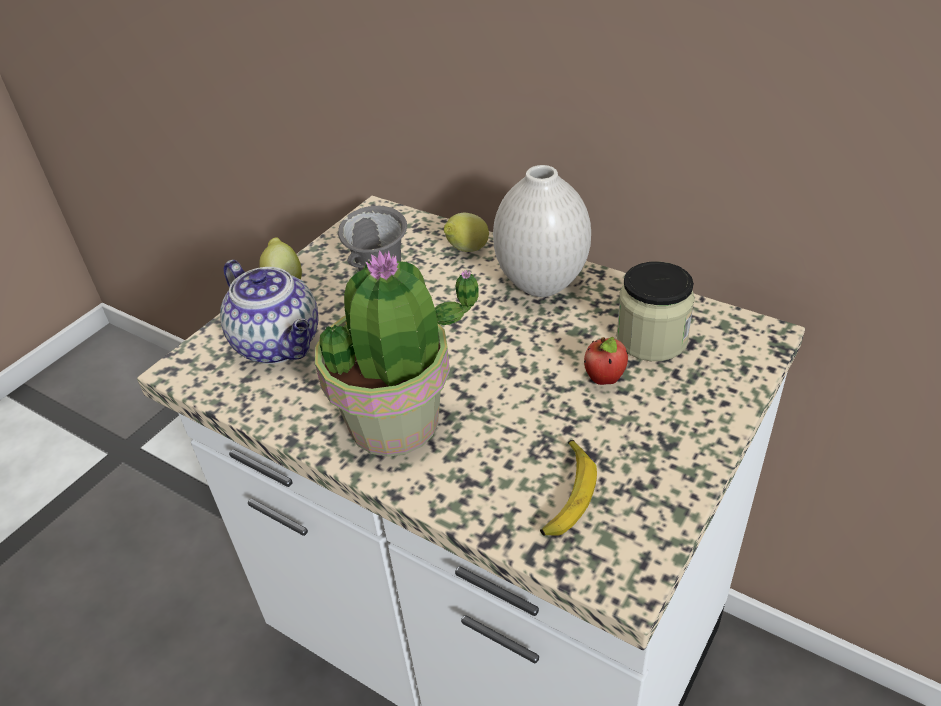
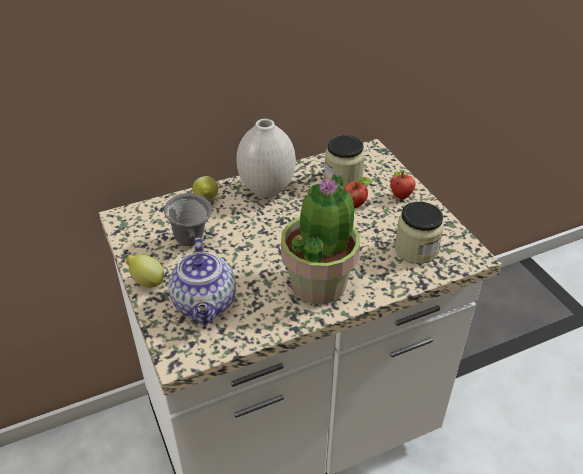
camera: 60 degrees left, 0 degrees up
teapot [220,260,319,364] -> teapot turned 90 degrees clockwise [168,238,236,325]
banana [540,440,597,536] -> jar [395,202,444,264]
none -> apple [390,171,415,200]

